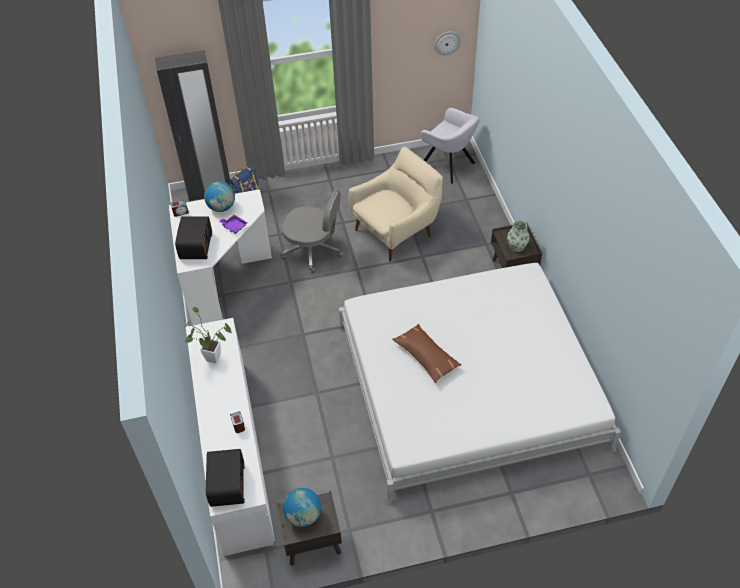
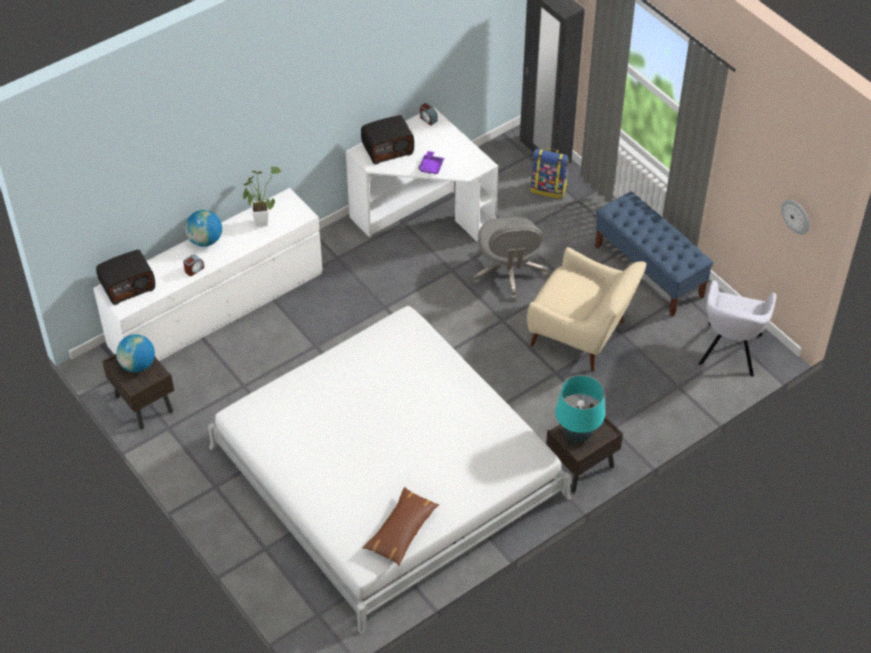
camera: 65 degrees right, 0 degrees up
globe [204,181,235,212] -> globe moved to [185,210,222,247]
brown pillow [392,324,462,383] -> brown pillow moved to [363,487,439,565]
vase [507,220,529,252] -> turquoise table lamp [555,375,605,443]
none -> blue bench [595,192,714,317]

